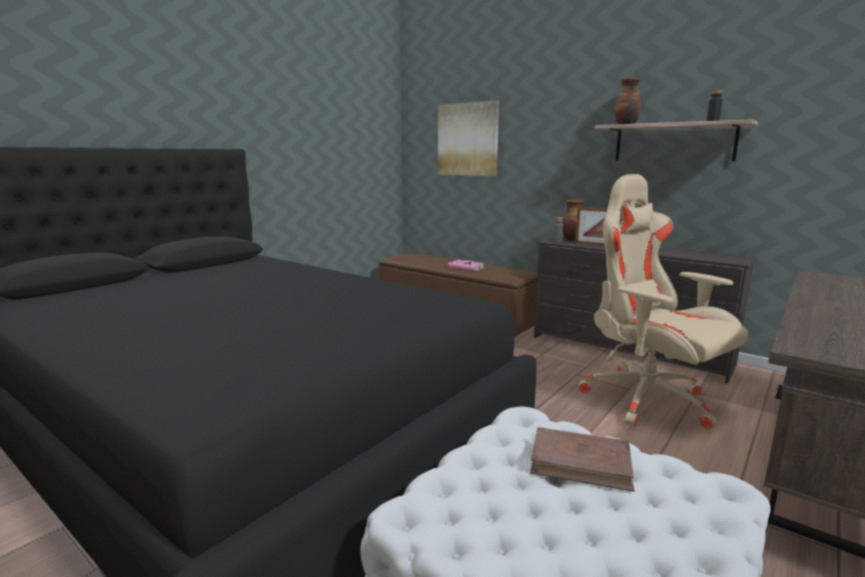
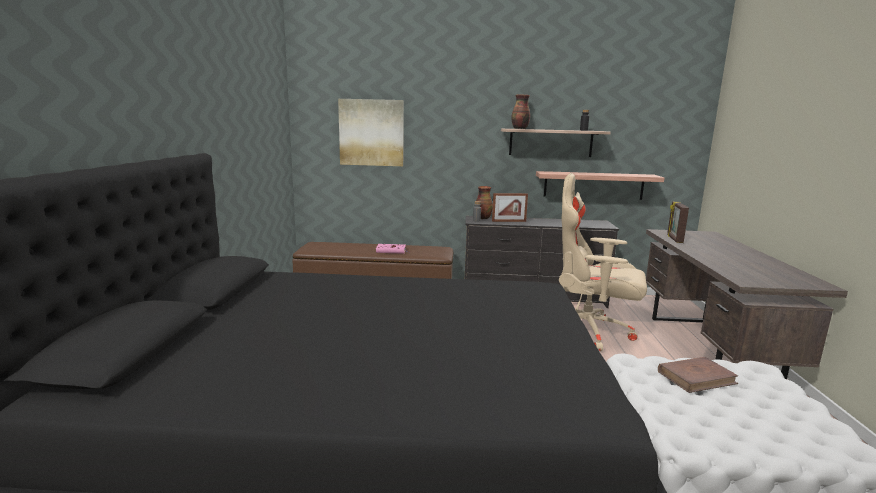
camera: 35 degrees left, 0 degrees up
none -> shelf [536,171,664,200]
none -> picture frame [667,202,689,243]

